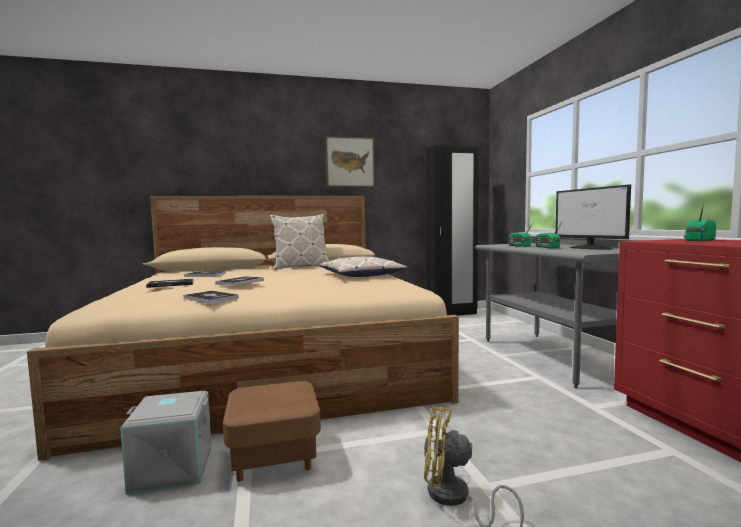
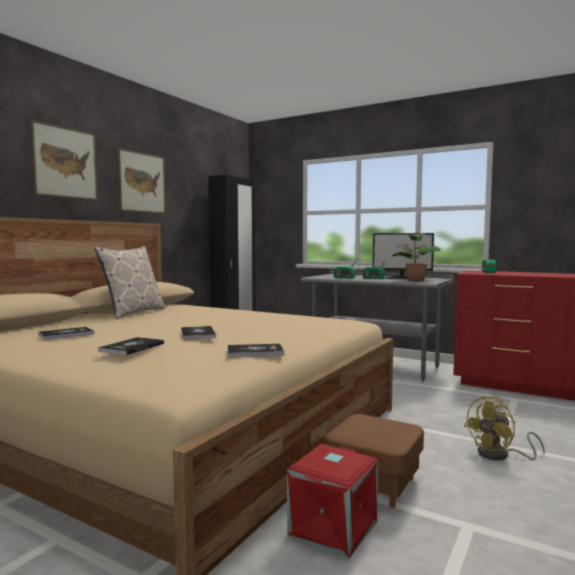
camera: 45 degrees left, 0 degrees up
grey storage box [120,391,212,495] -> red storage box [287,444,378,559]
pillow [319,256,407,277] -> none
none -> picture [30,119,98,201]
none -> potted plant [393,233,441,282]

